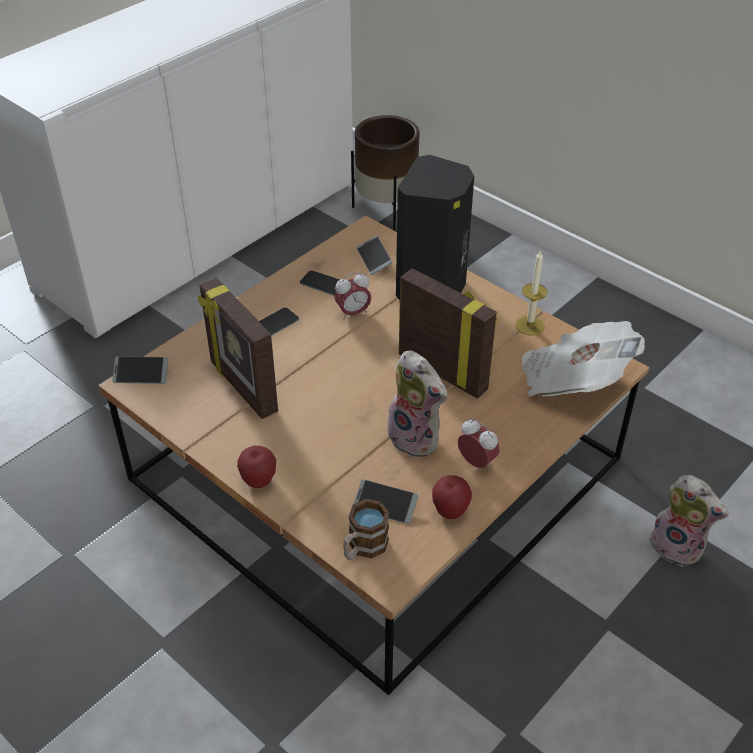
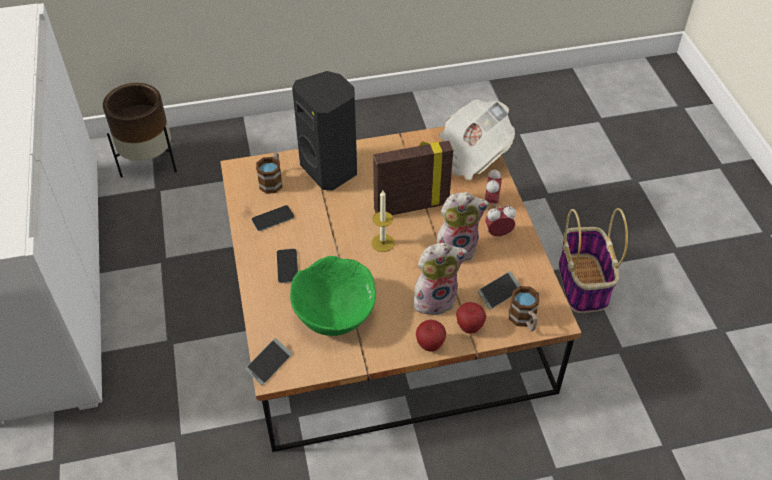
camera: 55 degrees left, 5 degrees up
picture frame [198,278,278,419] -> green bowl [290,256,376,336]
alarm clock [334,272,372,320] -> alarm clock moved to [485,168,502,209]
phone [357,235,392,275] -> mug [256,152,283,194]
apple [432,475,472,519] -> apple moved to [456,302,487,334]
candle [515,250,548,336] -> candle moved to [371,190,395,252]
plush toy [649,475,729,567] -> plush toy moved to [414,243,467,315]
none -> basket [559,208,628,313]

